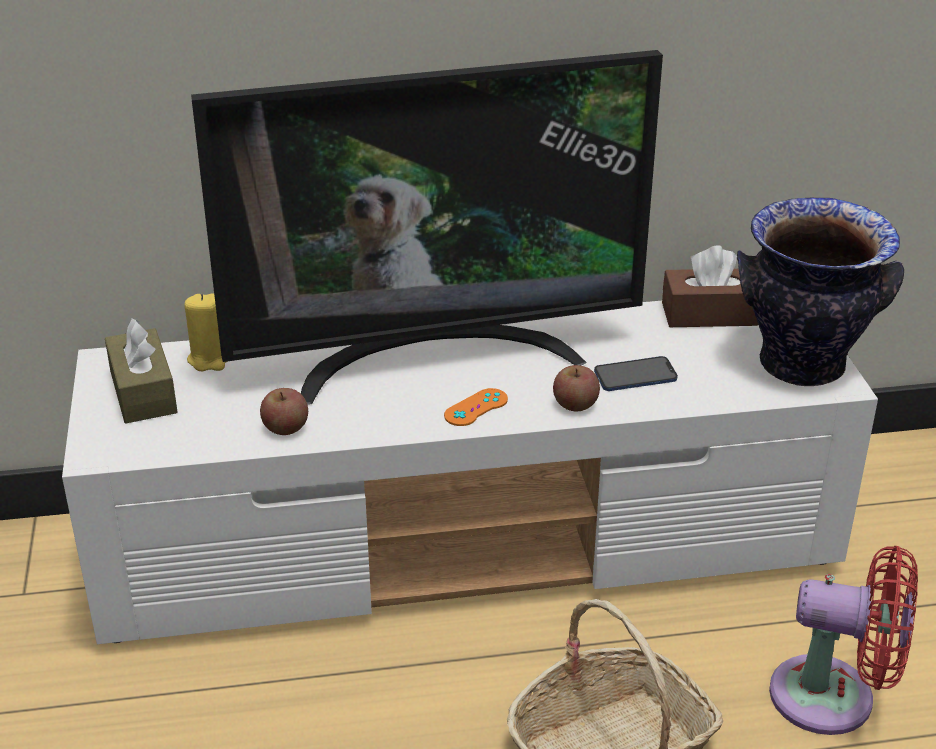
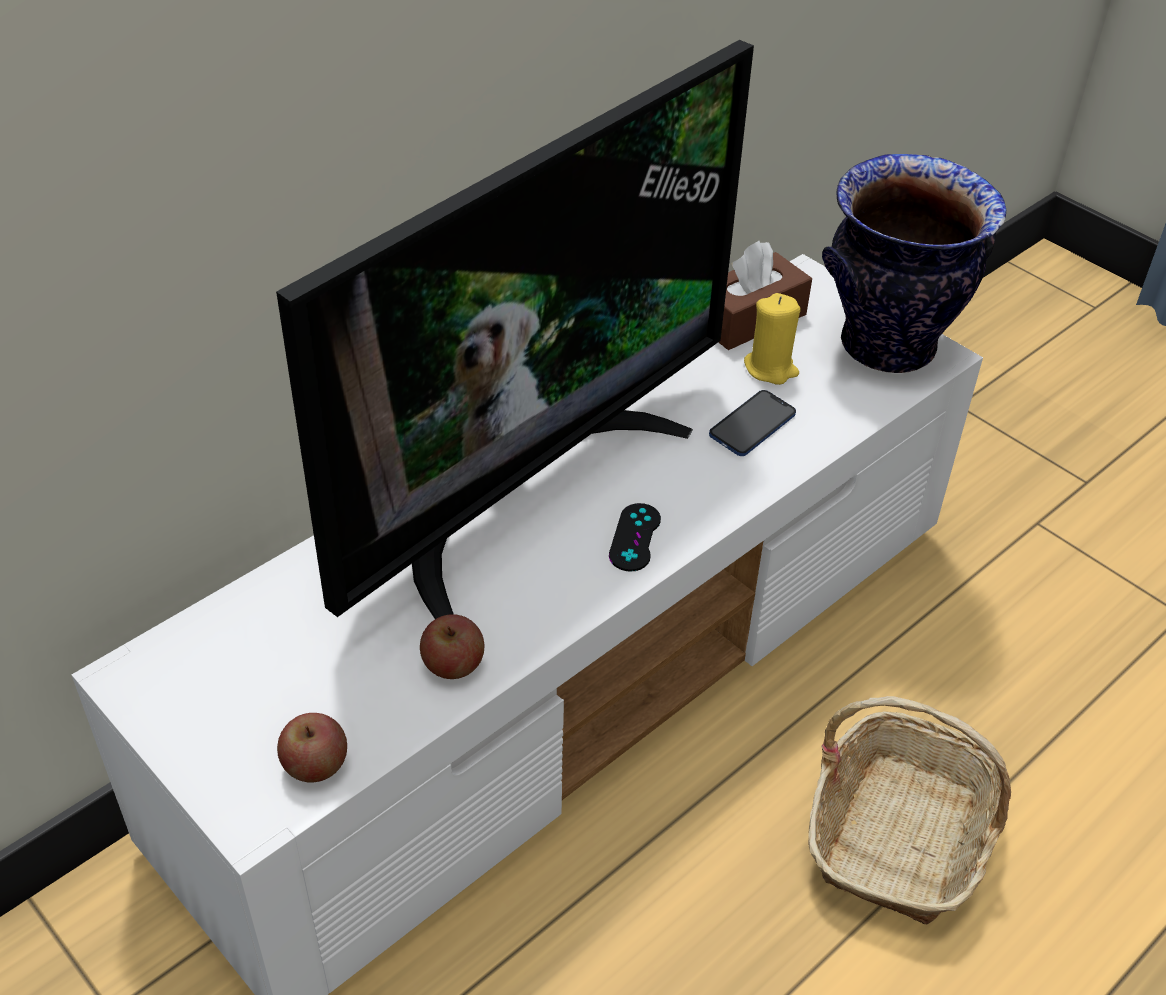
camera: 35 degrees left, 10 degrees up
brown tissue box [105,319,177,423] -> none
yellow candle [184,293,228,371] -> yellow candle moved to [744,293,801,385]
orange game controller [444,388,508,426] -> black game controller [609,503,661,572]
apple [553,365,600,411] -> apple moved to [277,713,347,782]
red fan [769,546,918,735] -> none

